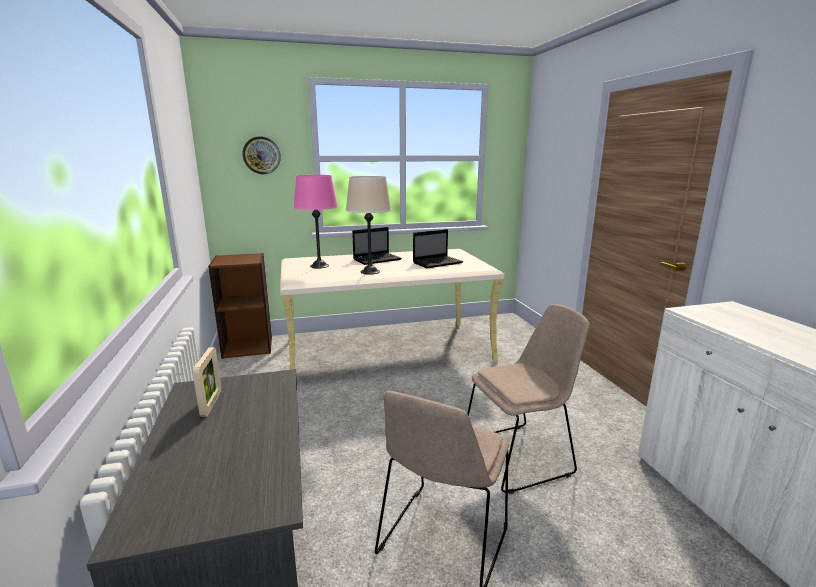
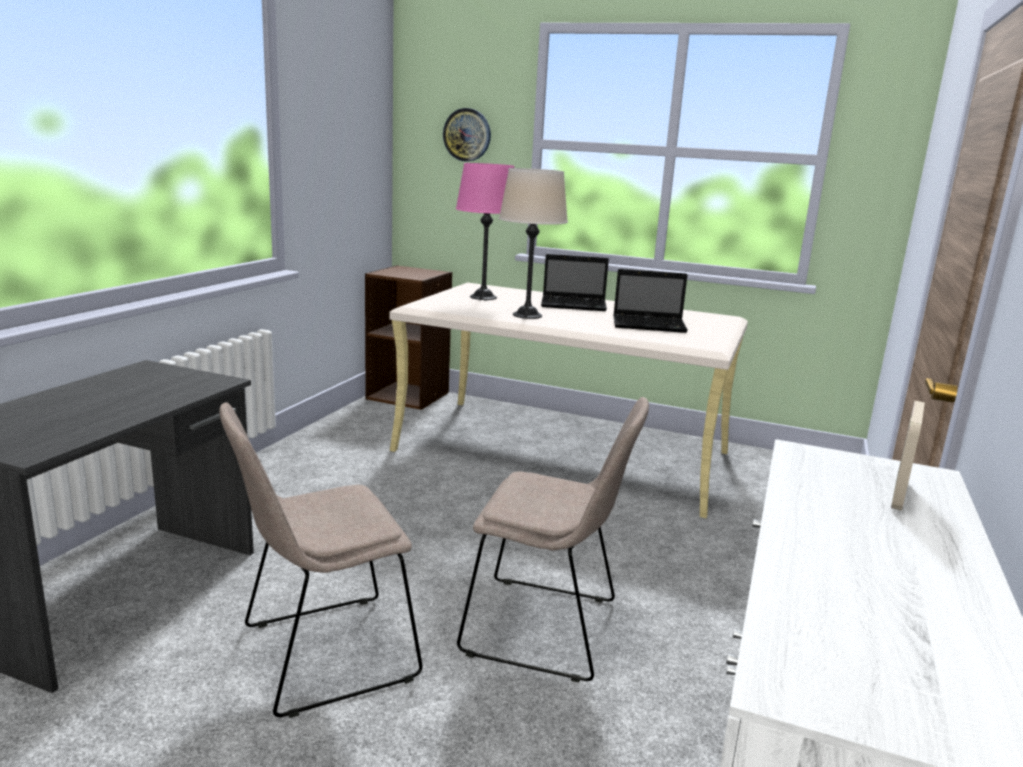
camera: 35 degrees right, 0 degrees up
picture frame [193,347,221,417] -> picture frame moved to [891,401,925,511]

